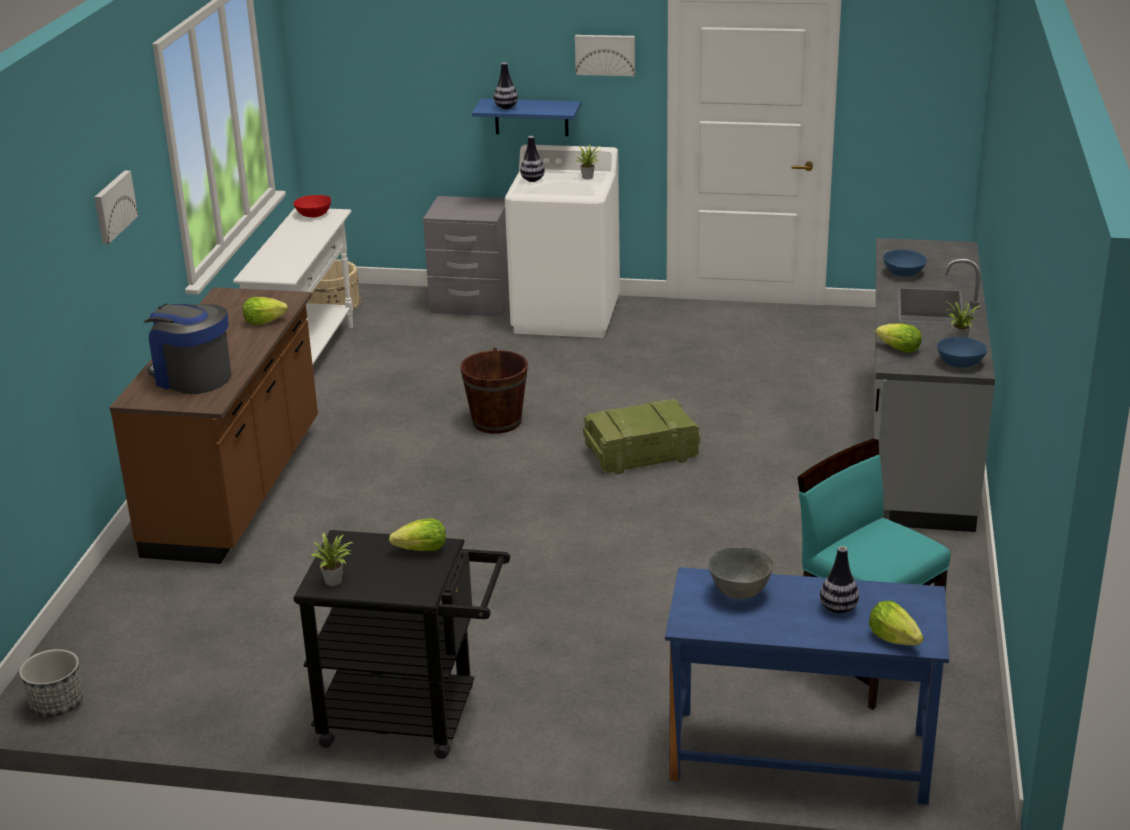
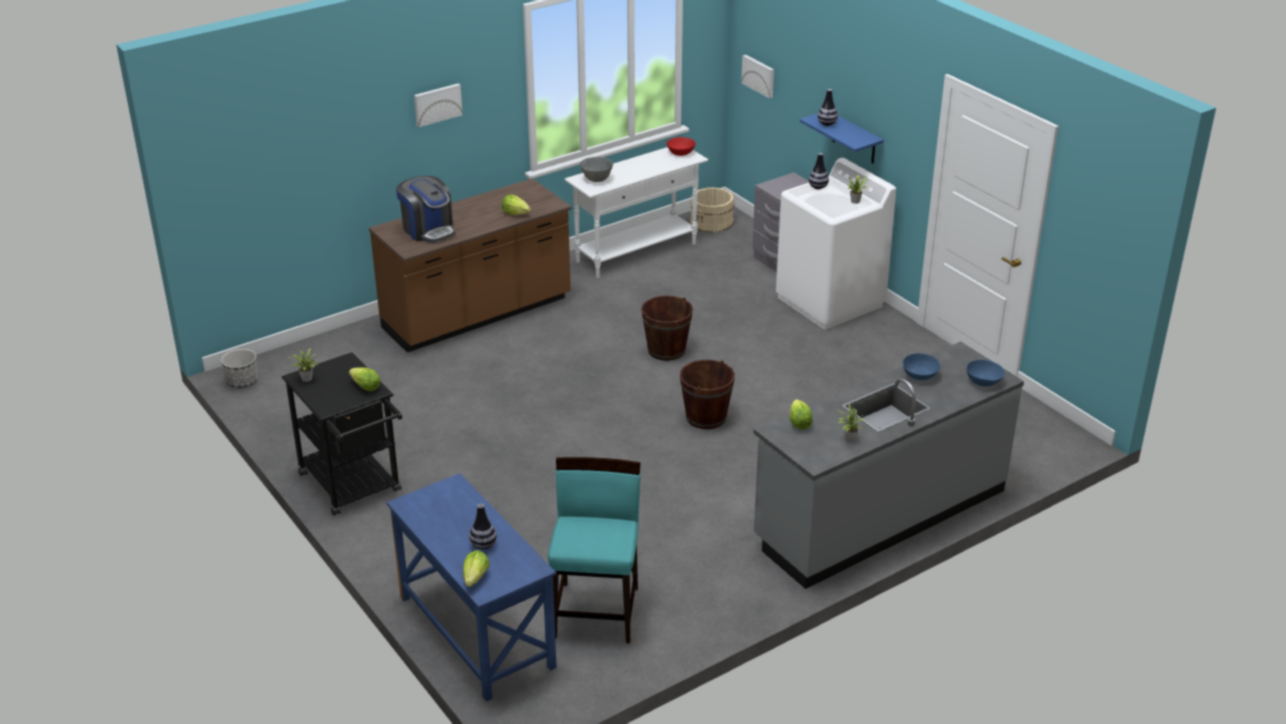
camera: 45 degrees right, 5 degrees up
coffee machine [144,304,232,394] -> coffee machine turned 150 degrees clockwise [396,176,455,243]
picture [575,35,635,76] -> picture moved to [741,55,774,98]
crate [583,399,700,475] -> brown bucket [680,360,735,429]
grey bowl [708,547,774,599] -> grey bowl moved to [580,157,613,182]
blue bowl [937,337,987,368] -> blue bowl moved to [966,360,1005,386]

